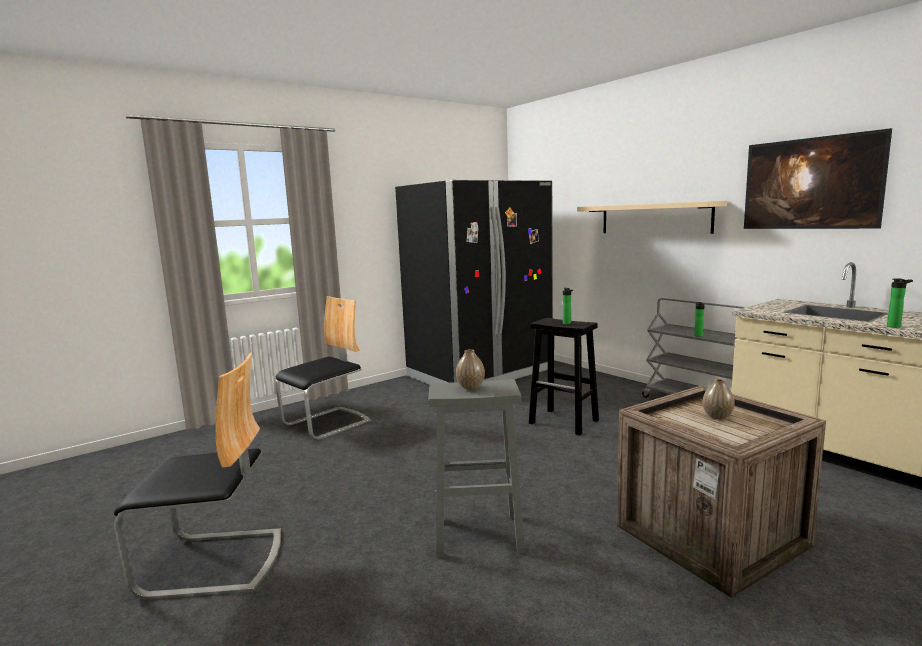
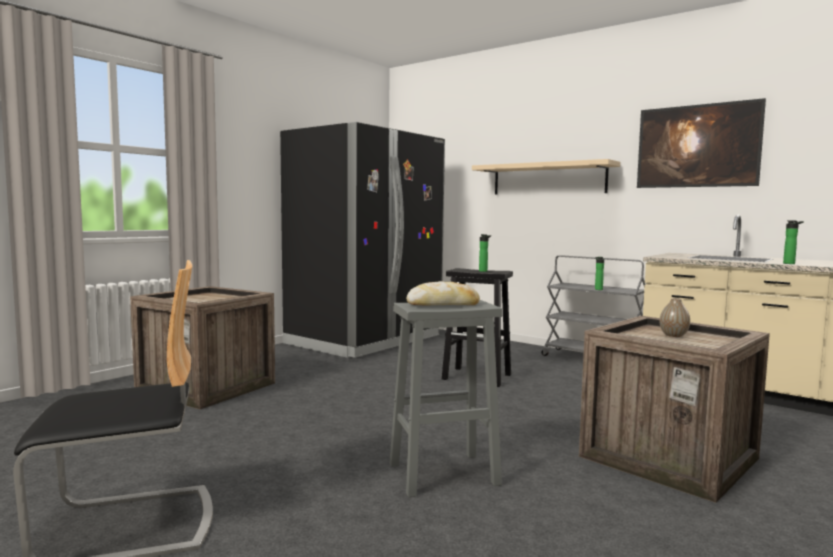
camera: 15 degrees left, 5 degrees down
chair [275,296,371,440] -> crate [130,286,275,409]
vase [456,349,485,390] -> bread [406,281,480,306]

